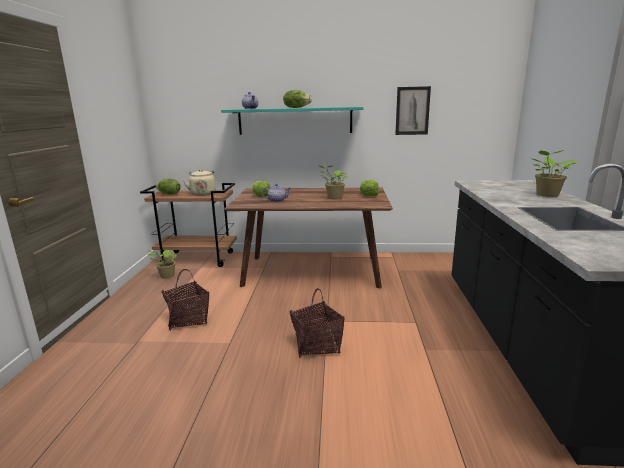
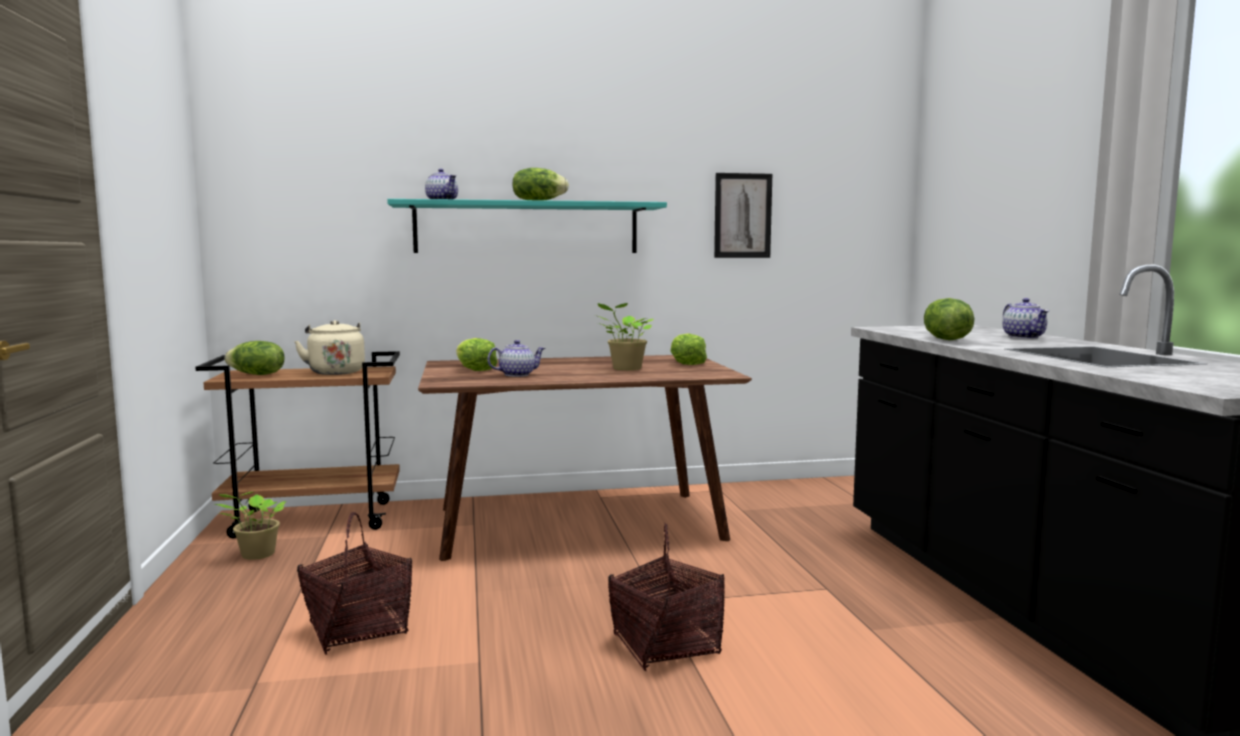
camera: 15 degrees left, 10 degrees down
potted plant [531,150,577,197] -> teapot [1002,298,1049,339]
none -> lettuce [924,298,974,340]

